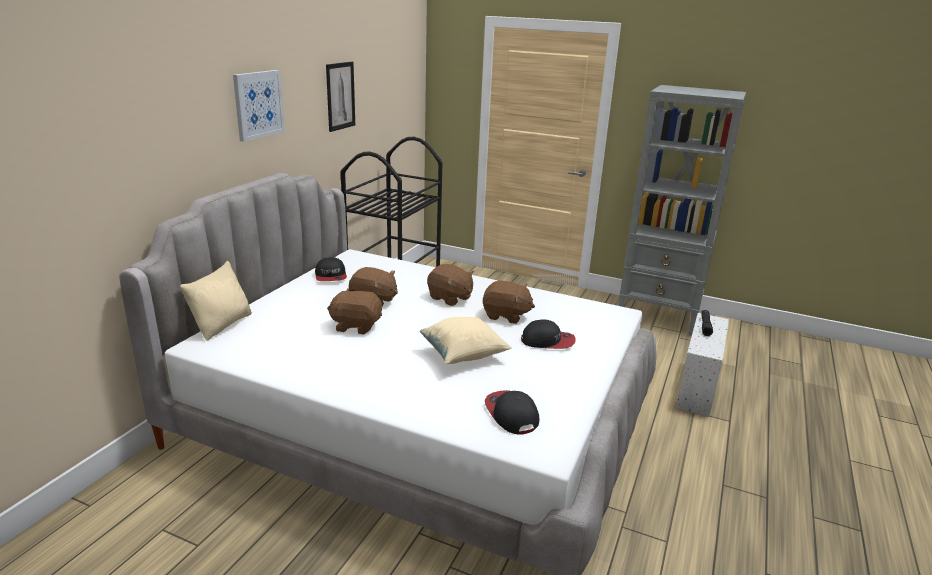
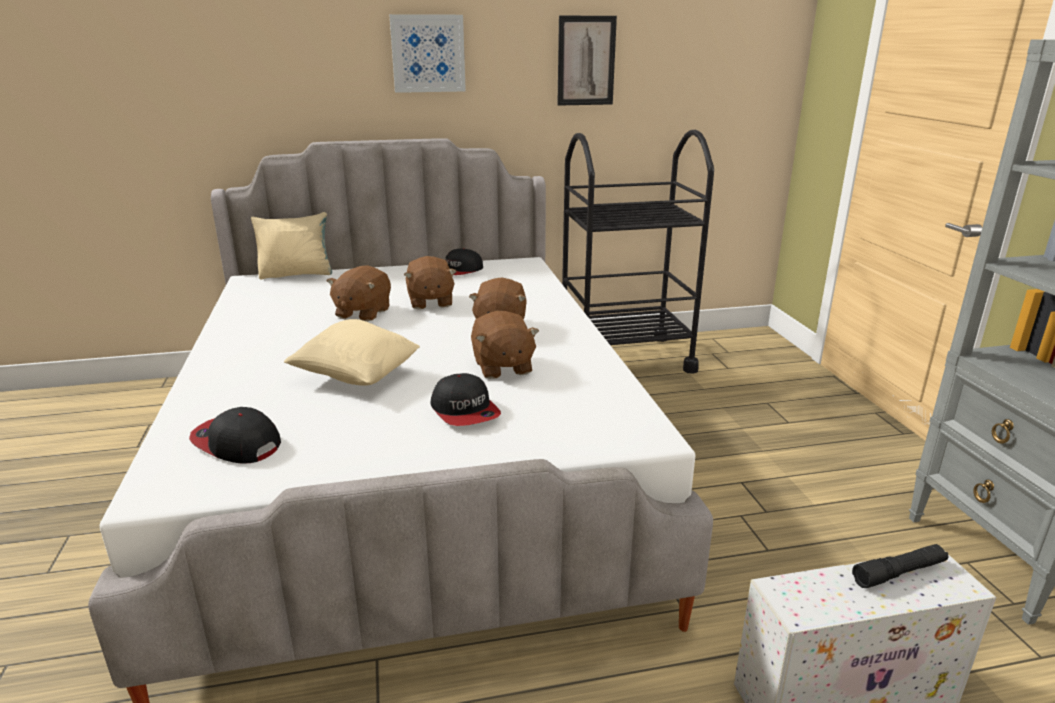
camera: 55 degrees right, 0 degrees up
brown plush toy [327,288,382,334] -> brown plush toy turned 135 degrees counterclockwise [327,265,391,321]
cap [485,390,539,435] -> cap turned 90 degrees counterclockwise [189,407,281,464]

